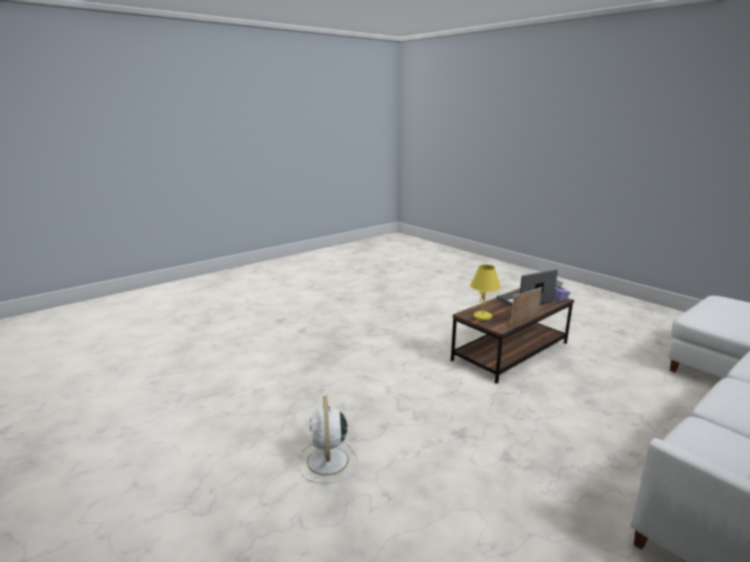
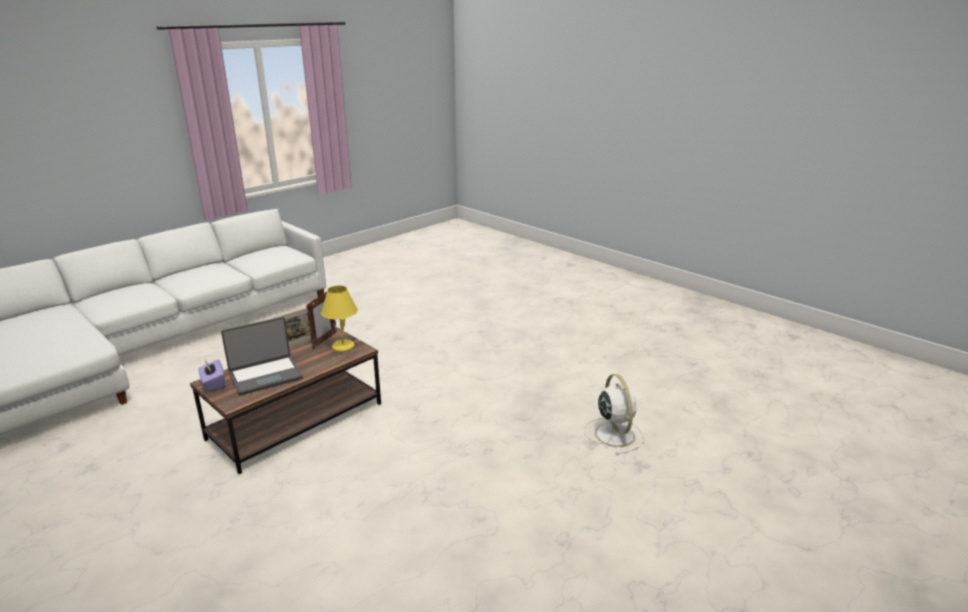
camera: 175 degrees right, 5 degrees up
white fan [298,396,359,484] -> white fan moved to [584,374,644,455]
none -> picture frame [306,292,337,349]

